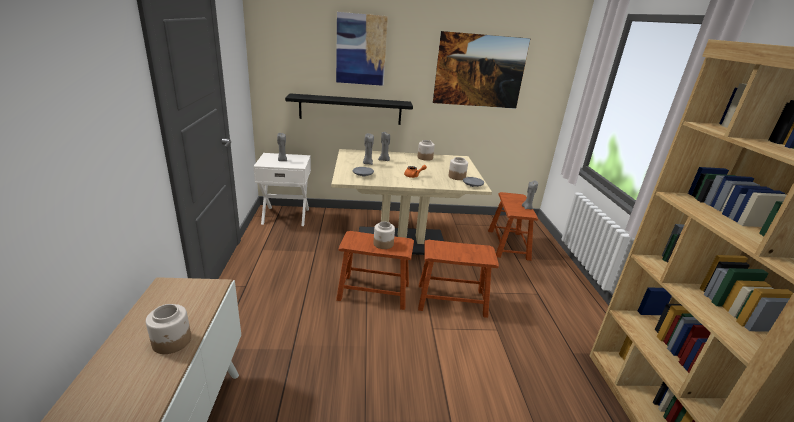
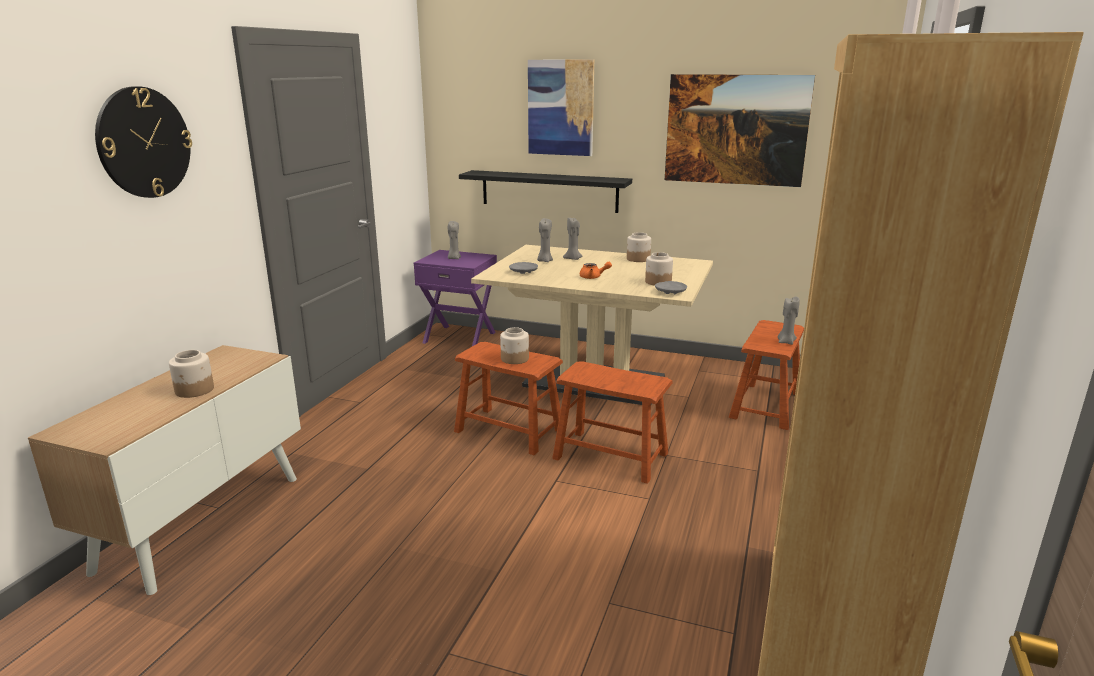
camera: 25 degrees right, 5 degrees down
white nightstand [253,153,311,226] -> purple nightstand [414,250,497,346]
none -> wall clock [95,86,192,198]

